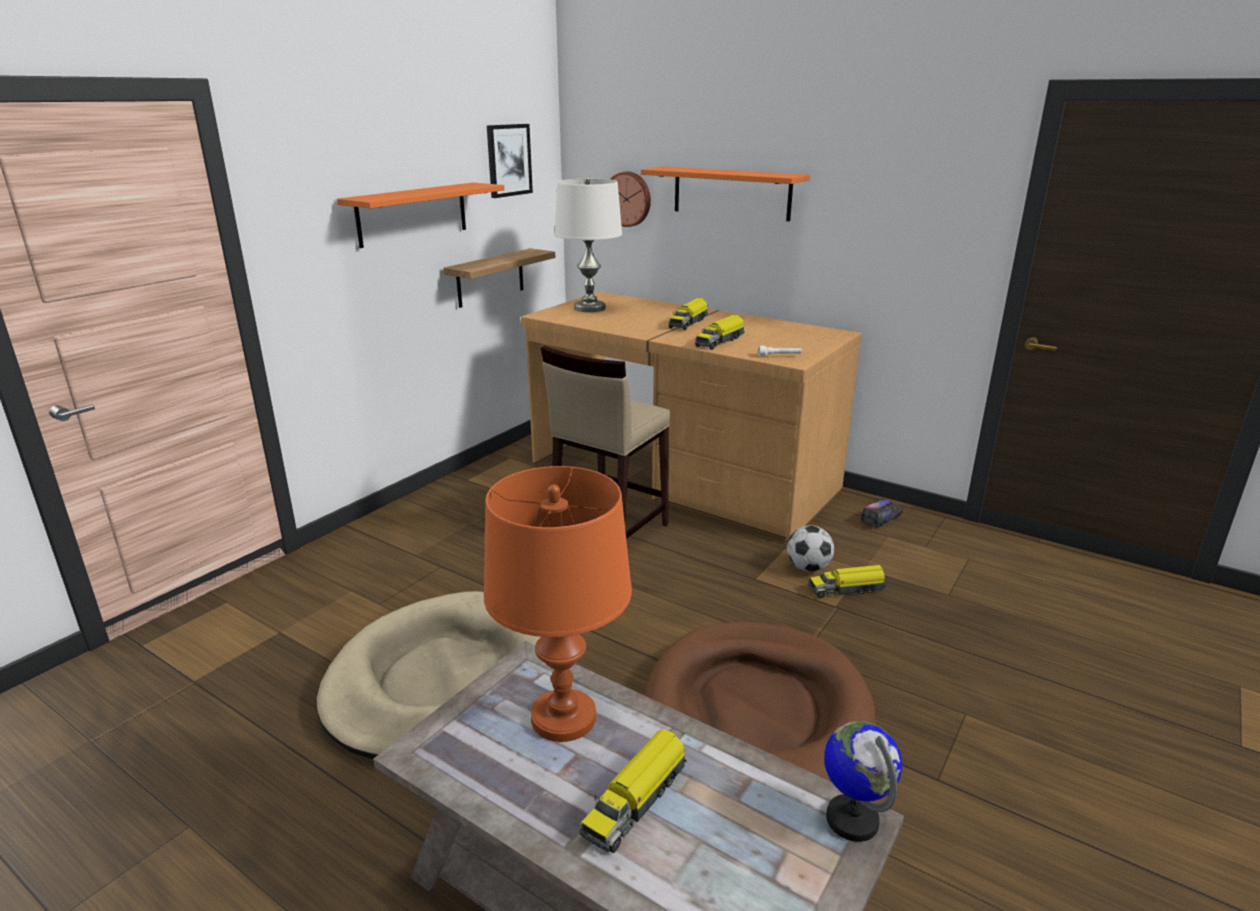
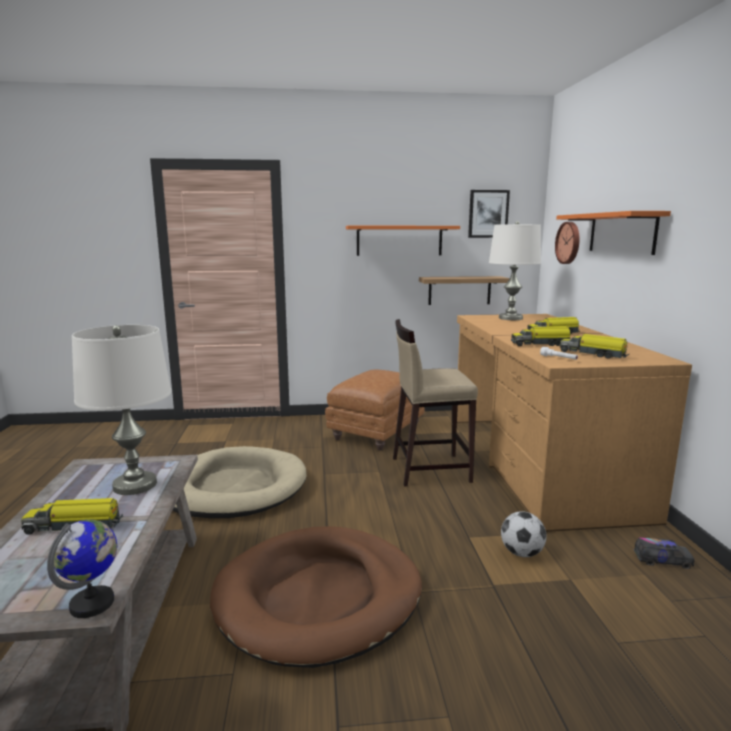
camera: 50 degrees right, 10 degrees down
orange table lamp [484,466,632,742] -> white table lamp [72,325,172,495]
toy truck [809,565,886,598] -> toy truck moved to [560,334,628,358]
none -> brown ottoman [325,370,425,451]

